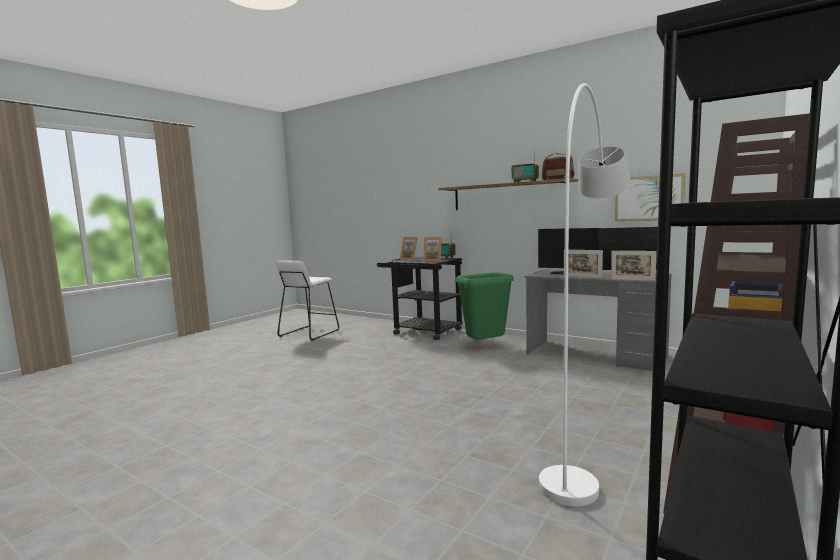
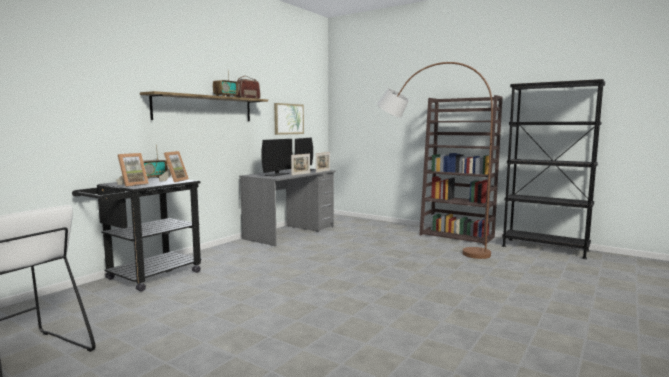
camera: 90 degrees left, 0 degrees up
green trash can [456,272,513,340] -> none
white floor lamp [539,83,631,506] -> brown floor lamp [377,62,493,259]

